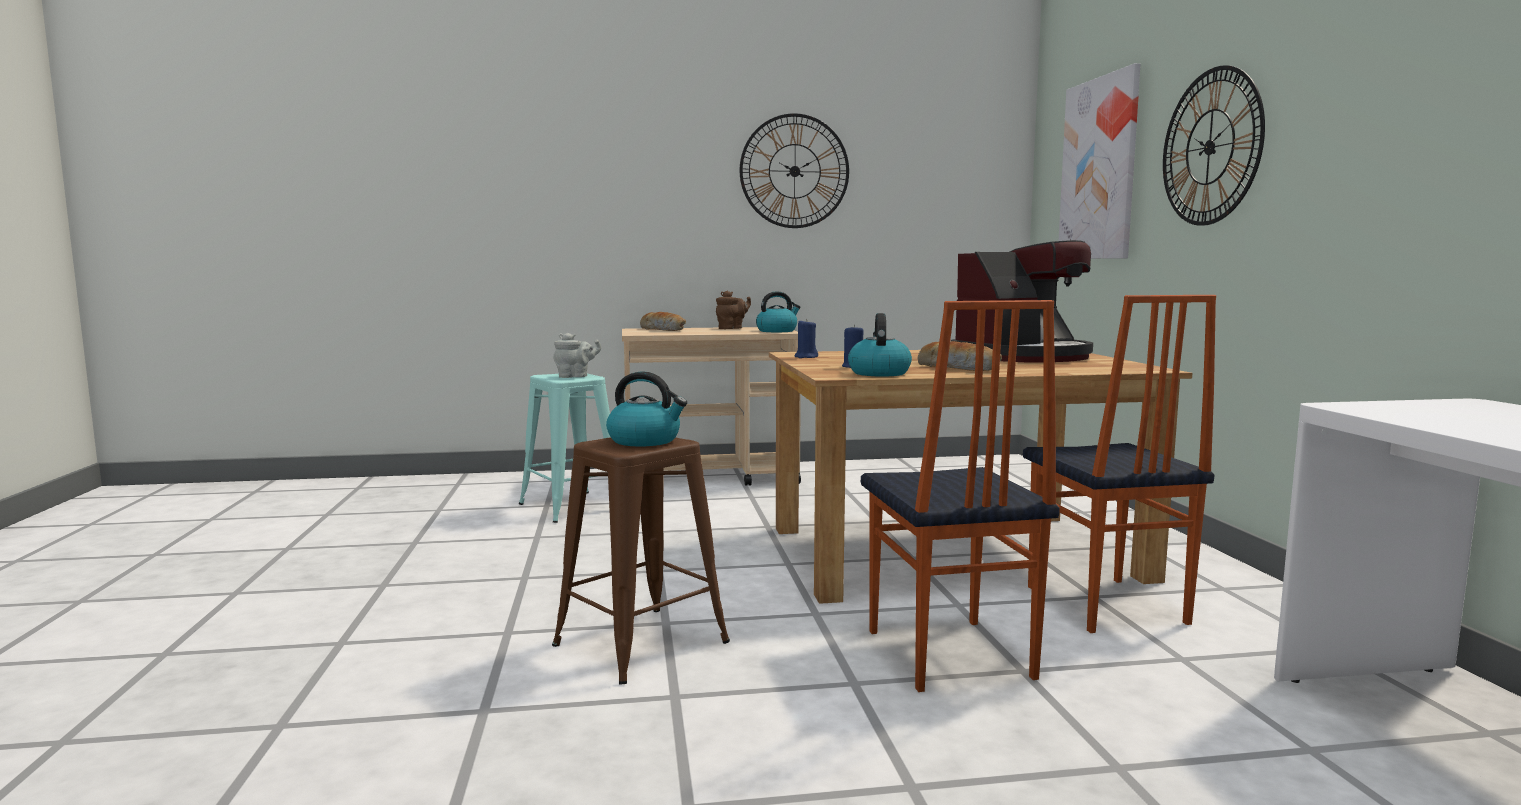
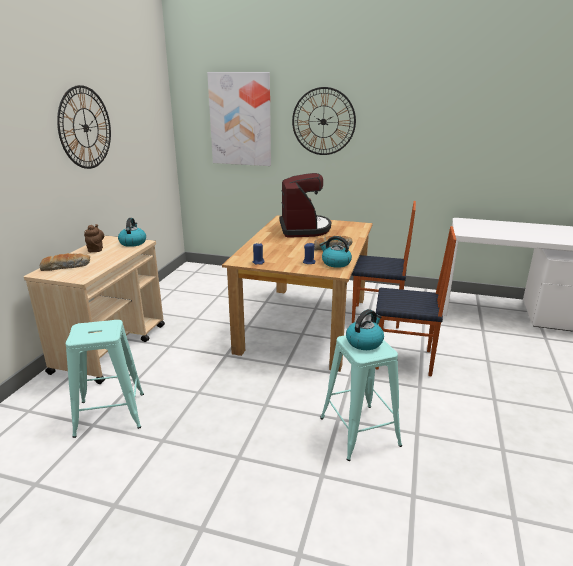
camera: 65 degrees left, 15 degrees up
brown stool [552,437,730,685] -> turquoise stool [320,335,402,461]
grey teapot [553,333,602,378] -> none

